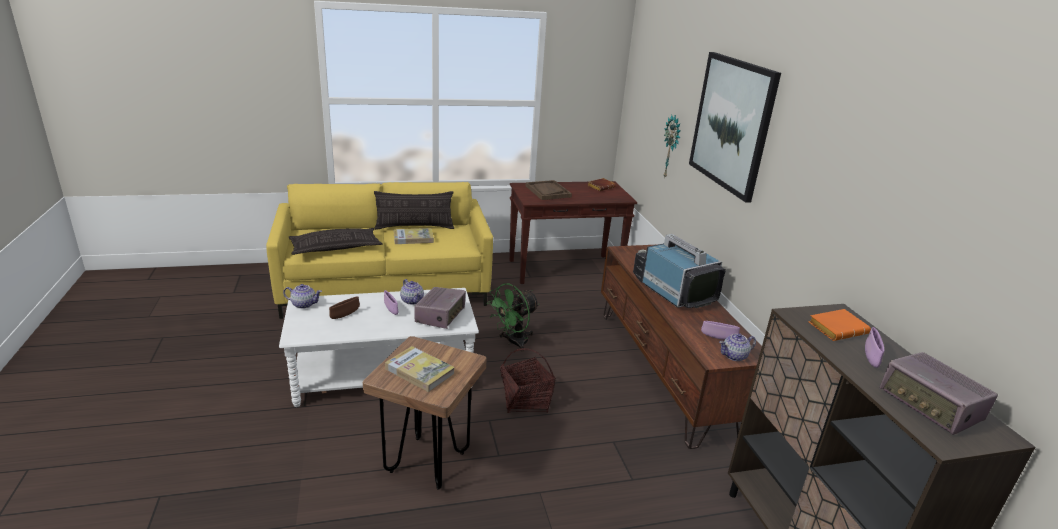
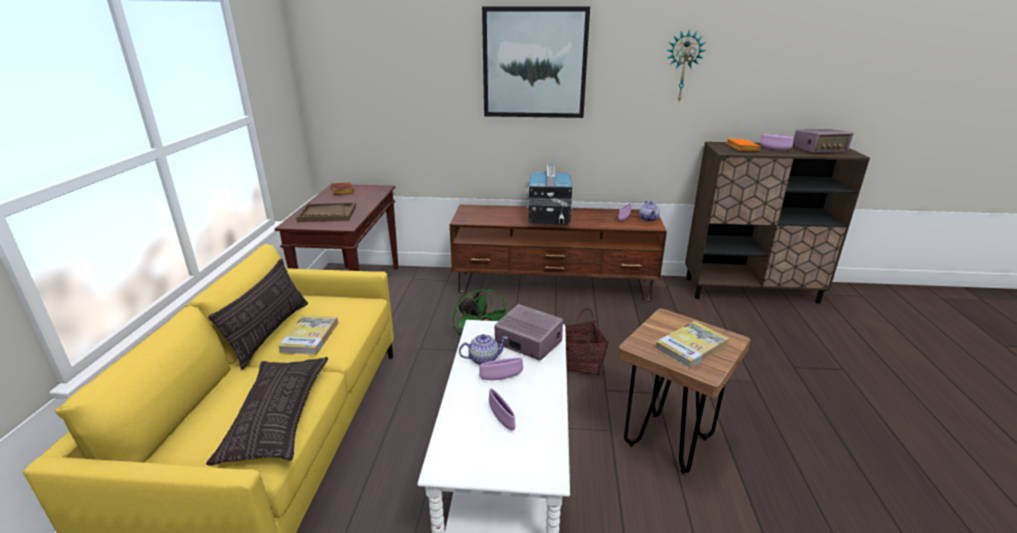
camera: 70 degrees left, 0 degrees up
teapot [283,284,322,309] -> none
brown bowl [329,296,360,319] -> purple bowl [489,388,516,431]
television [633,234,726,308] -> television turned 75 degrees counterclockwise [524,163,572,225]
wall clock [663,115,681,179] -> wall clock moved to [667,29,706,101]

